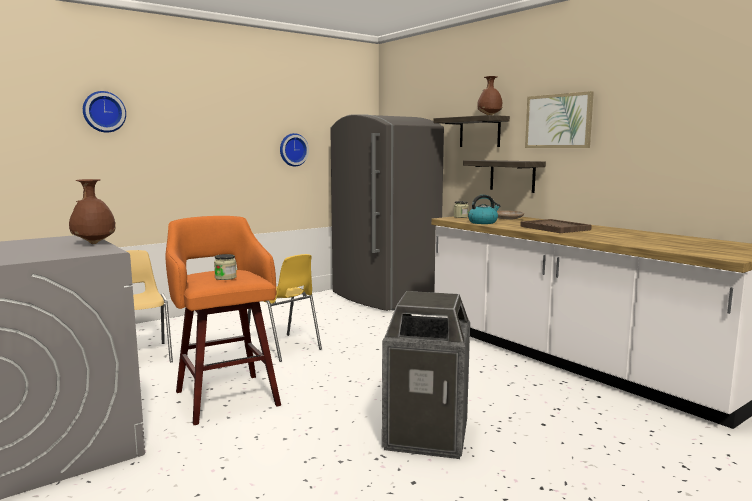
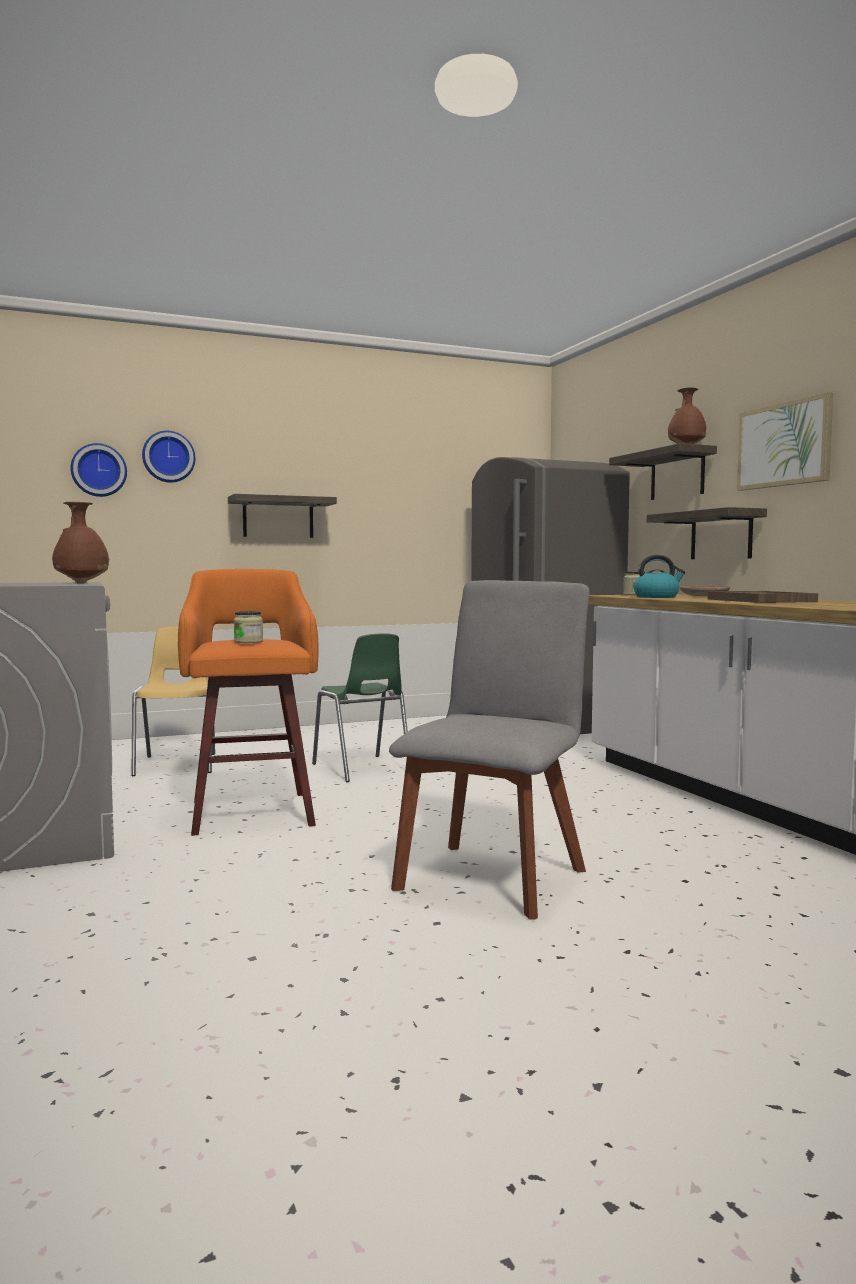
camera: 15 degrees right, 5 degrees down
yellow chair [248,254,322,362] -> green chair [312,633,408,782]
wall clock [280,133,309,167] -> wall clock moved to [71,443,127,497]
trash can [382,291,470,459] -> grey chair [389,580,590,919]
none -> shelf [228,494,337,538]

